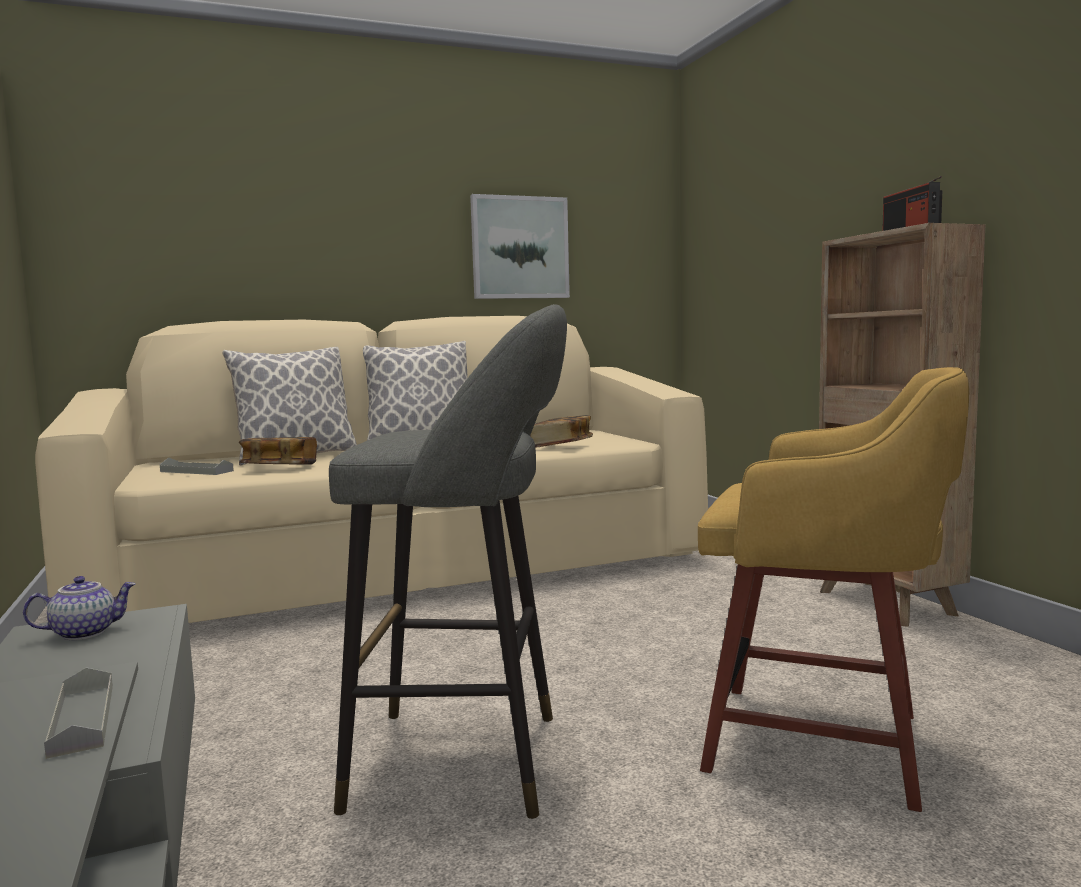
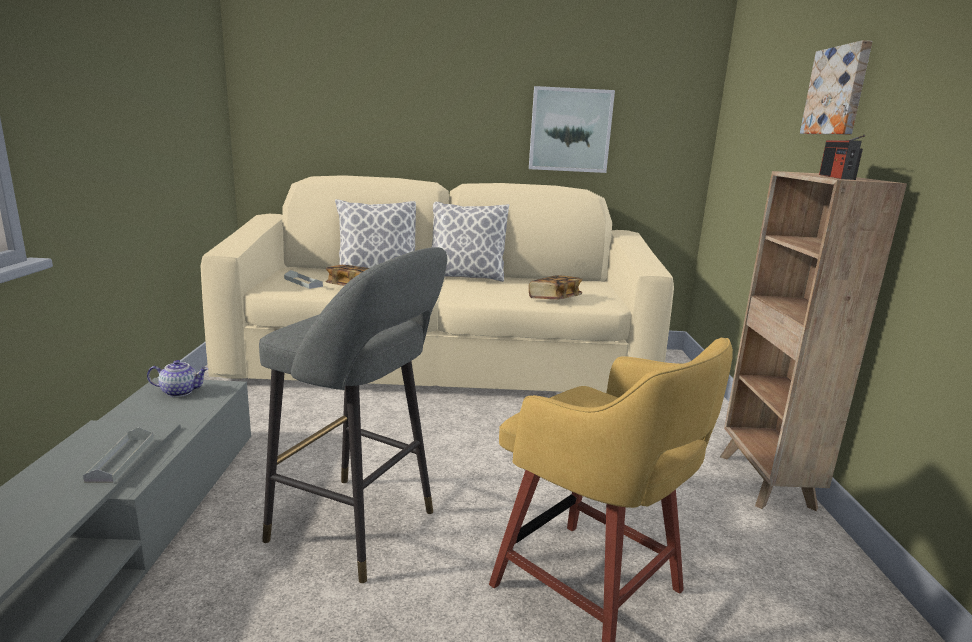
camera: 20 degrees right, 10 degrees up
none -> picture [800,40,872,135]

